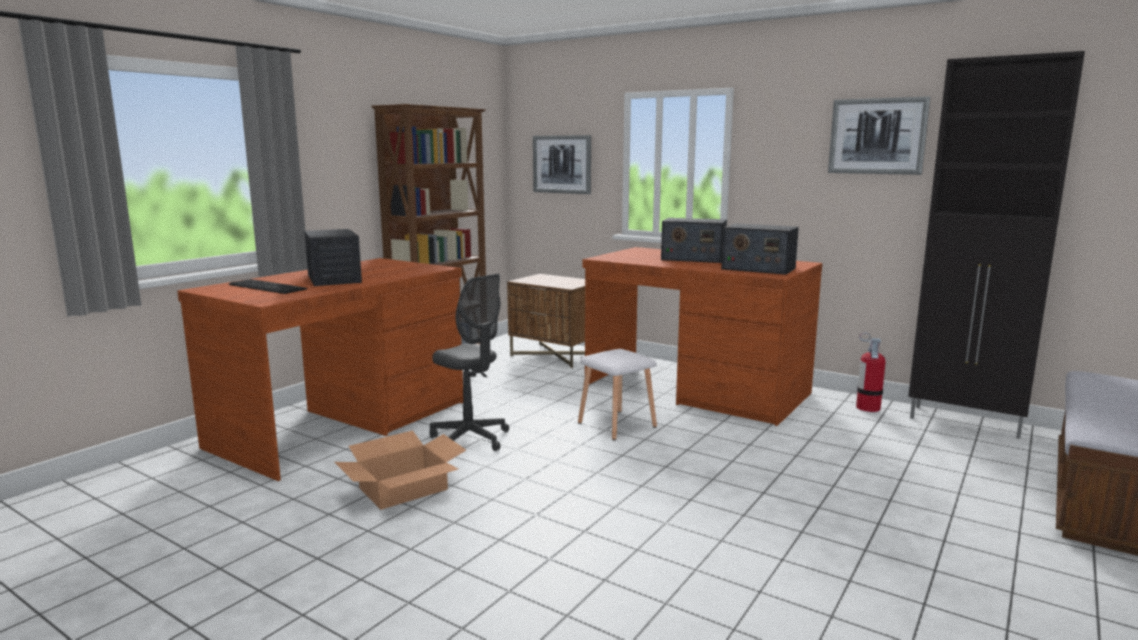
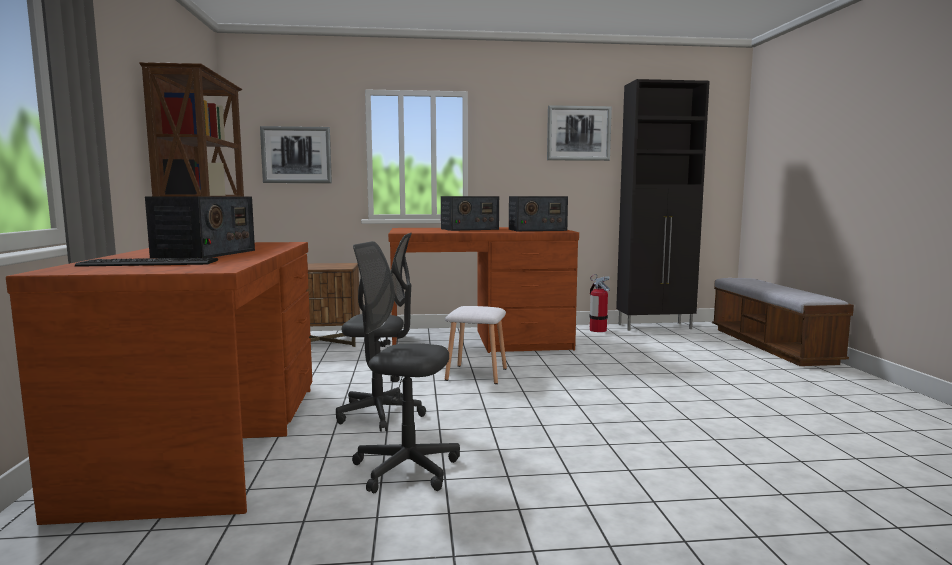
camera: 40 degrees left, 5 degrees down
radio [304,229,362,286] -> radio turned 75 degrees clockwise [145,196,255,258]
cardboard box [335,431,466,510] -> grey office chair [352,241,460,493]

